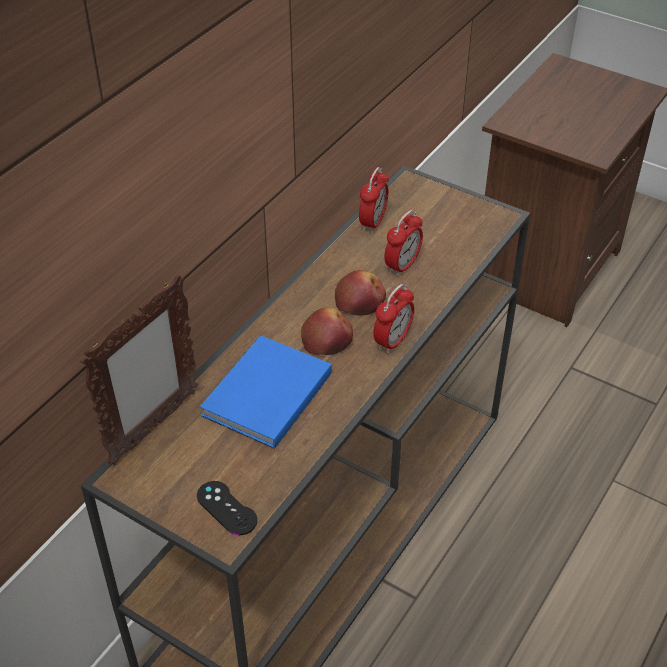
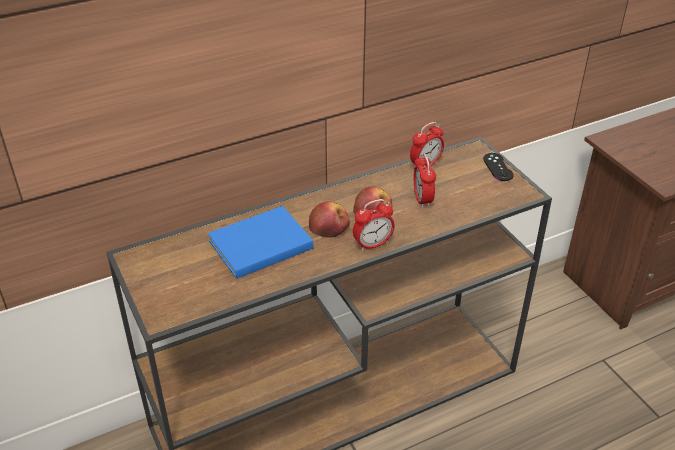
camera: 30 degrees right, 5 degrees down
picture frame [80,274,198,465] -> none
black game controller [197,481,257,535] -> black game controller moved to [483,153,514,181]
alarm clock [384,210,423,277] -> alarm clock turned 105 degrees clockwise [414,154,436,208]

